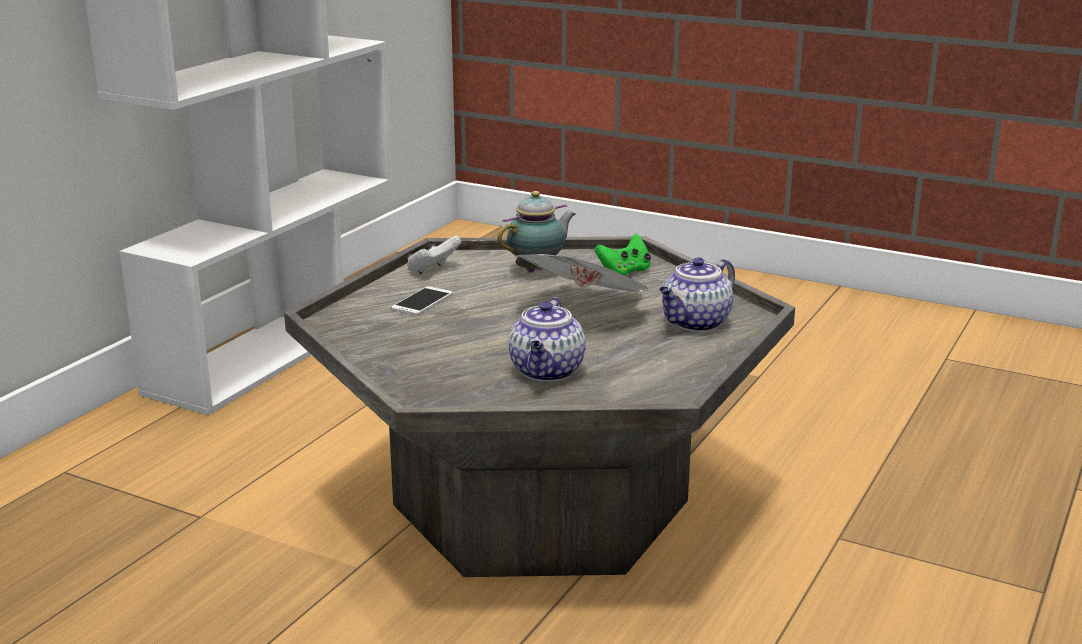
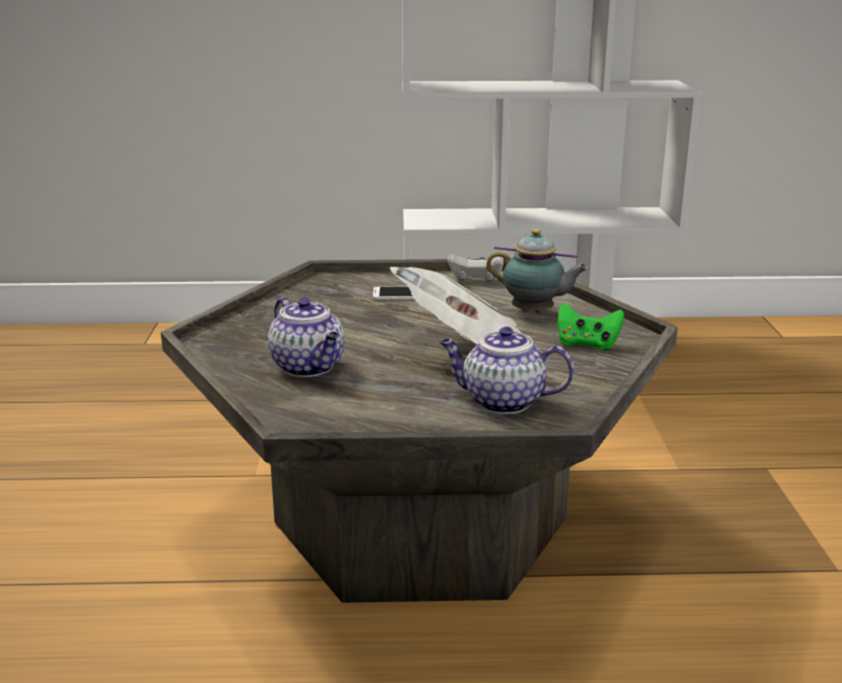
camera: 60 degrees right, 0 degrees up
teapot [509,297,586,382] -> teapot turned 105 degrees counterclockwise [268,297,345,377]

